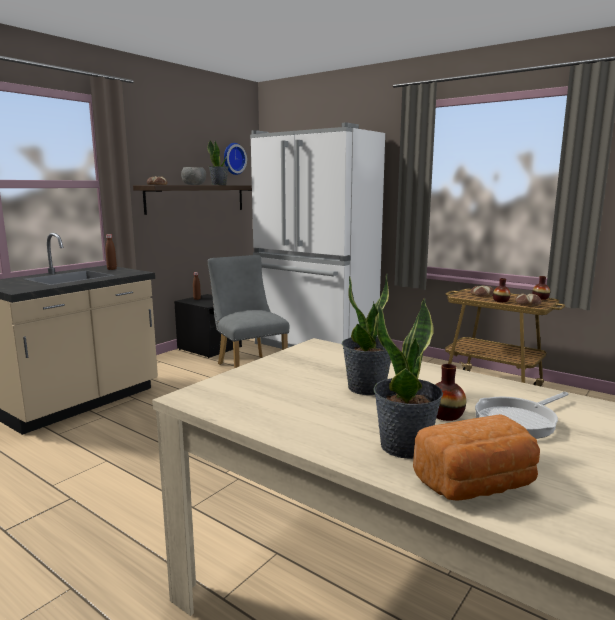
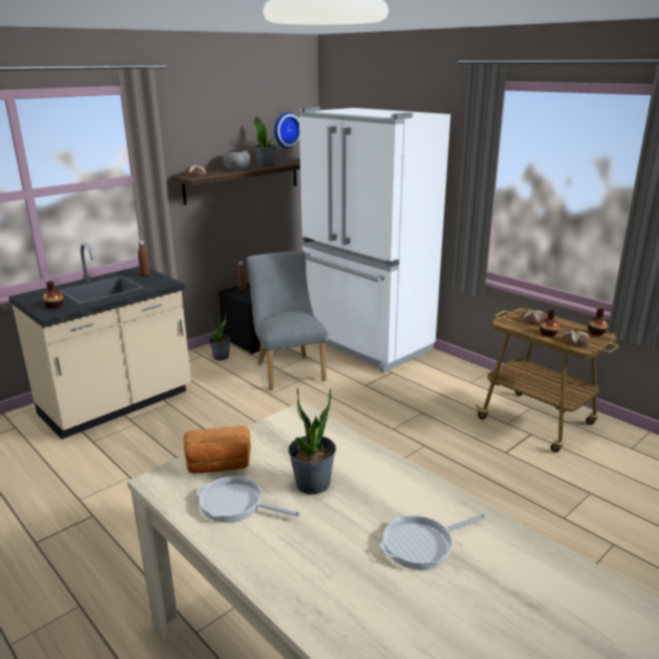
camera: 10 degrees right, 10 degrees up
potted plant [373,297,443,459] -> potted plant moved to [209,311,231,360]
bread [413,414,540,501] -> bread moved to [183,426,251,473]
vase [435,364,466,421] -> vase moved to [43,281,63,309]
none -> frying pan [196,476,301,522]

